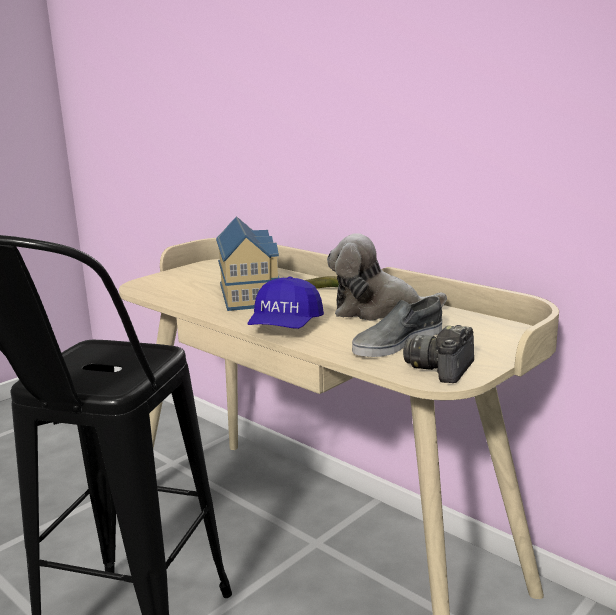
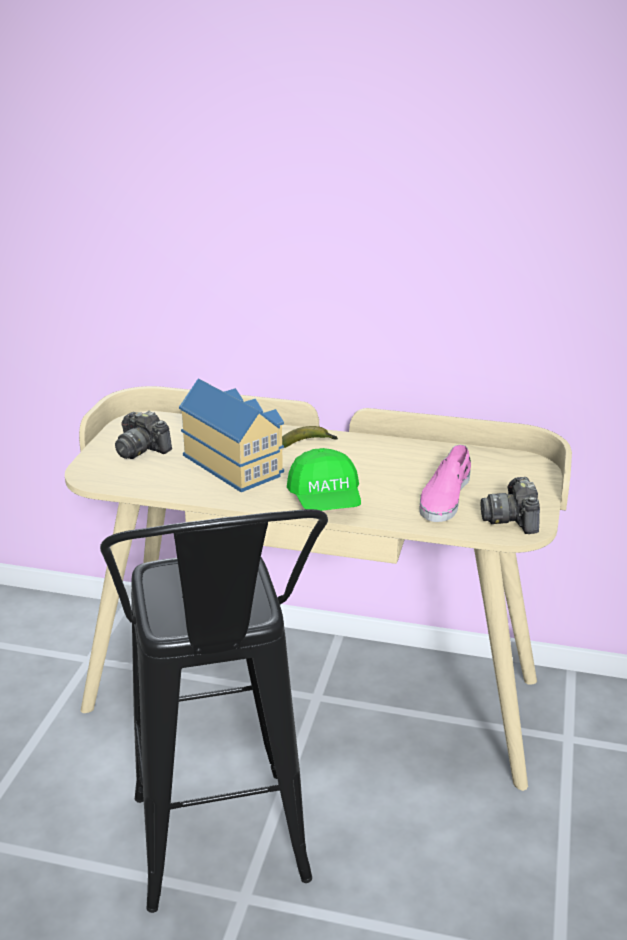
camera: 30 degrees left, 10 degrees up
blue cap [247,277,324,329] -> green cap [287,448,361,511]
plush toy [327,233,447,321] -> none
grey shoe [352,296,442,357] -> pink shoe [419,445,471,522]
none -> camera [115,411,172,459]

